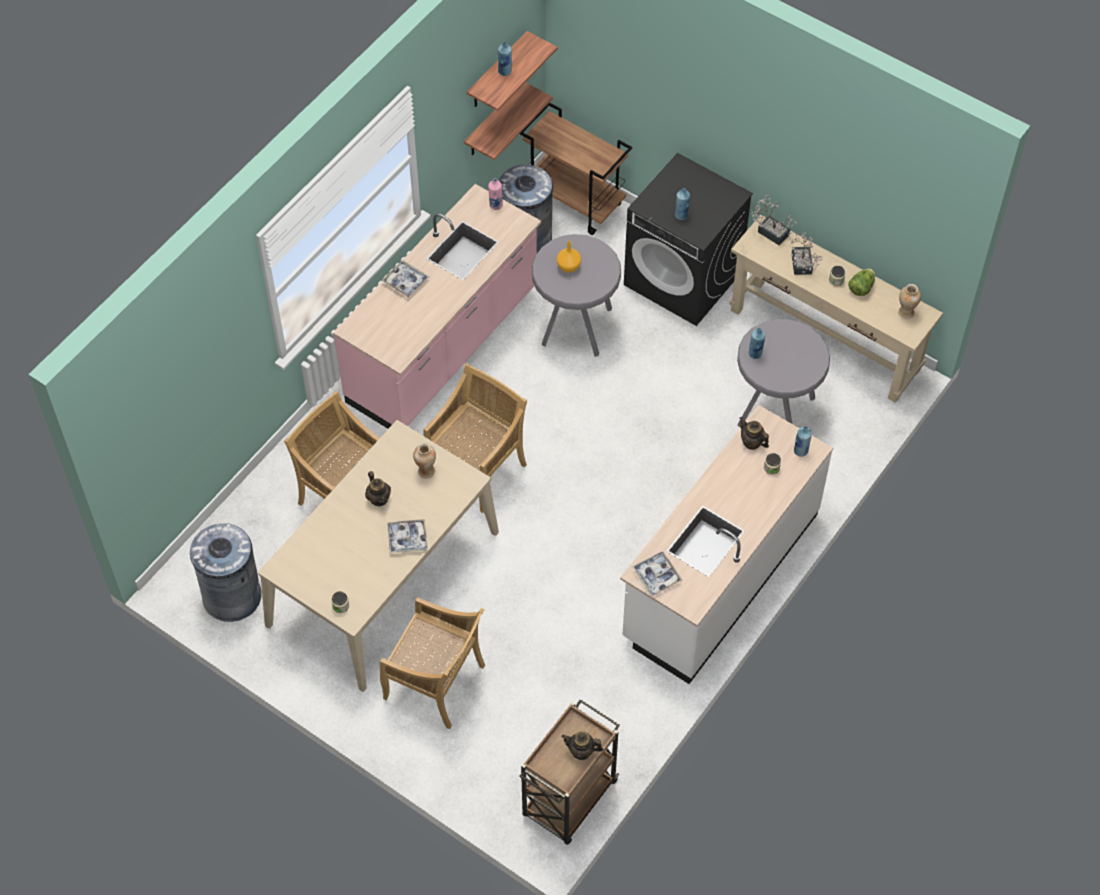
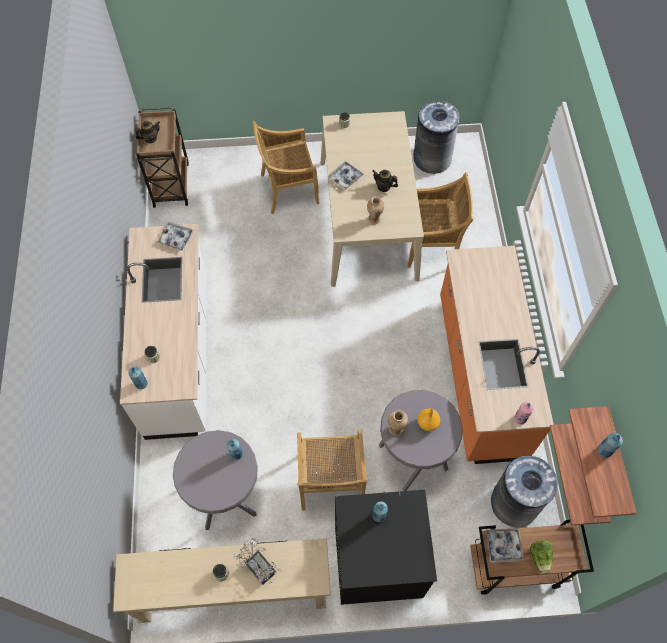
camera: 140 degrees right, 5 degrees up
pink counter [333,184,541,429] -> orange counter [440,246,554,464]
tray [381,261,429,298] -> tray moved to [486,528,524,563]
beige chair [423,363,527,513] -> beige chair moved to [297,429,368,511]
teapot [739,417,769,450] -> none
potted plant [751,194,797,245] -> none
lettuce [848,269,875,296] -> lettuce moved to [530,541,553,573]
vase [898,284,921,319] -> vase moved to [388,410,408,436]

